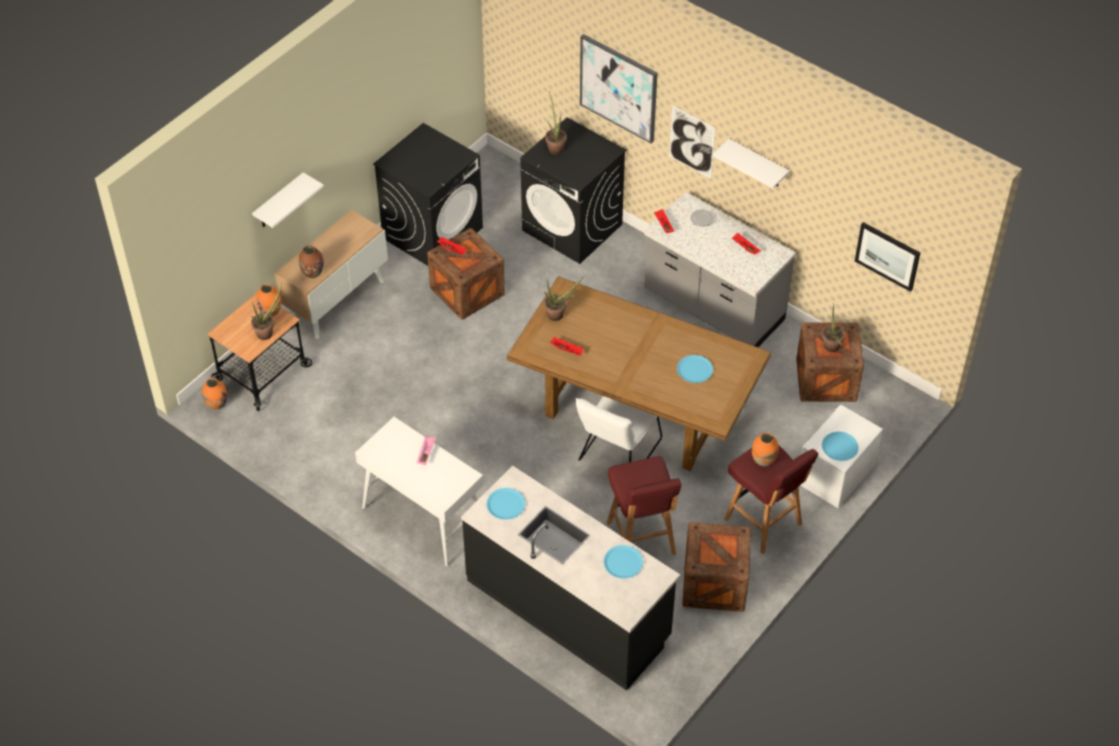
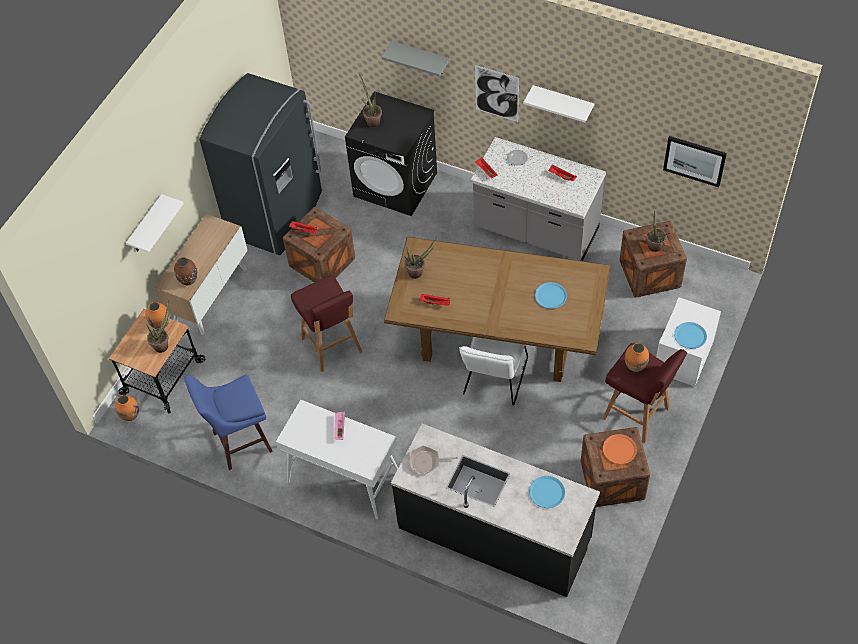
camera: 10 degrees left, 5 degrees up
black washing machine [373,123,483,266] -> grey fridge [199,73,322,255]
blue plate [487,488,525,520] -> frying pan [409,446,458,474]
picture [580,34,657,144] -> grey shelf [382,41,450,77]
red stool [607,456,681,555] -> red stool moved to [291,275,362,372]
none -> blue stool [184,374,273,470]
none -> orange plate [603,434,637,464]

